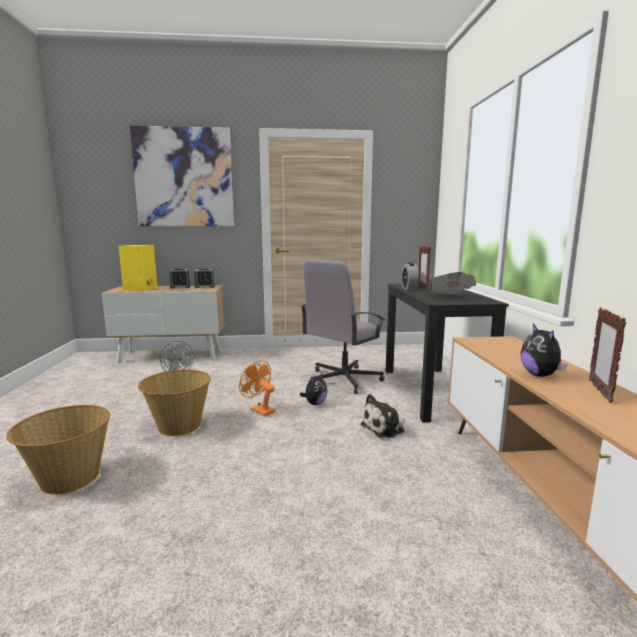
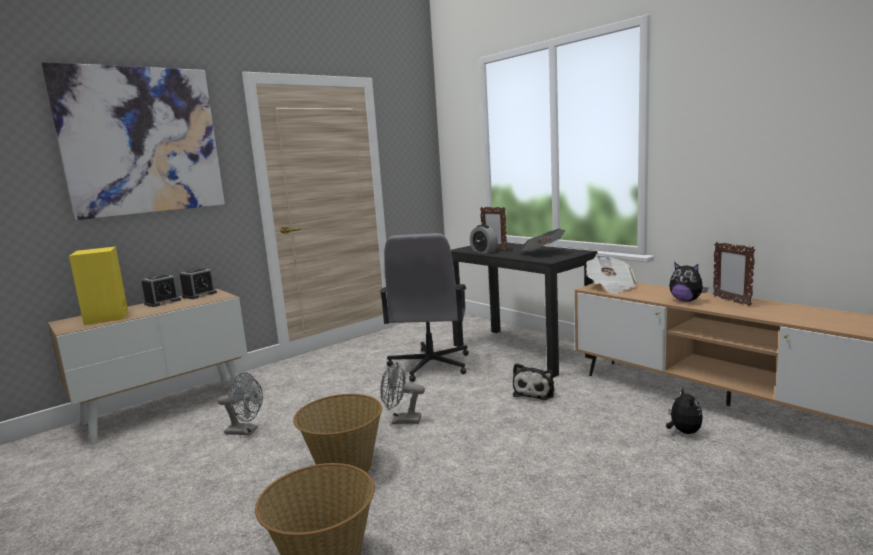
camera: 35 degrees left, 0 degrees up
orange fan [239,360,275,416] -> grey fan [380,362,425,424]
plush toy [300,372,327,405] -> plush toy moved to [666,388,703,434]
none -> newspaper [586,255,636,294]

